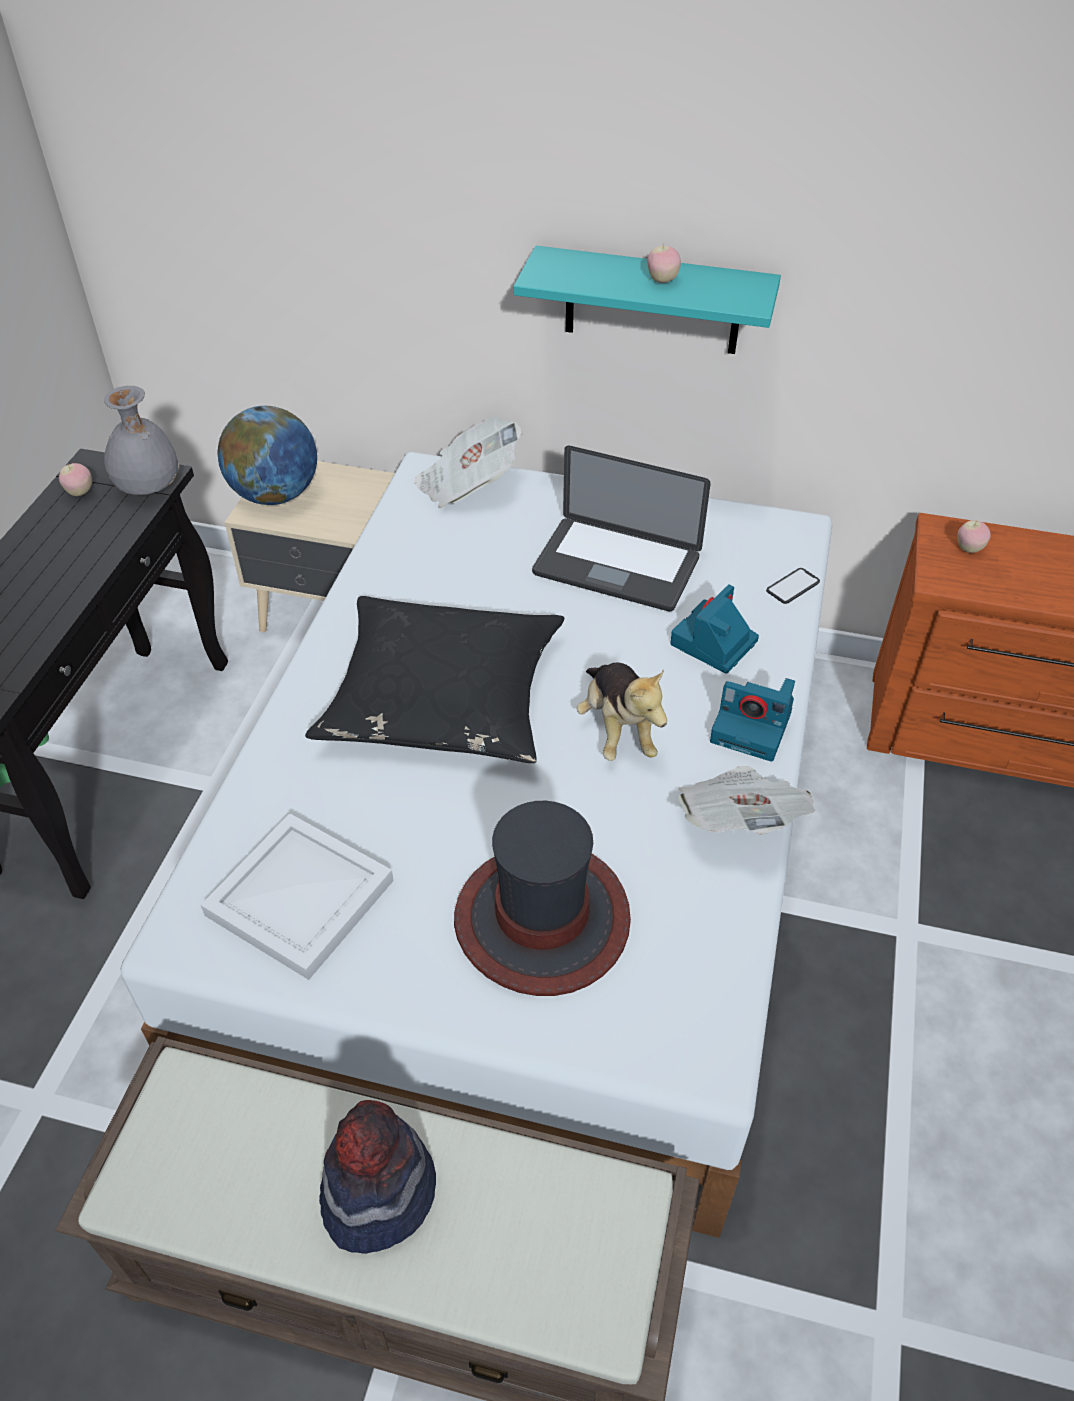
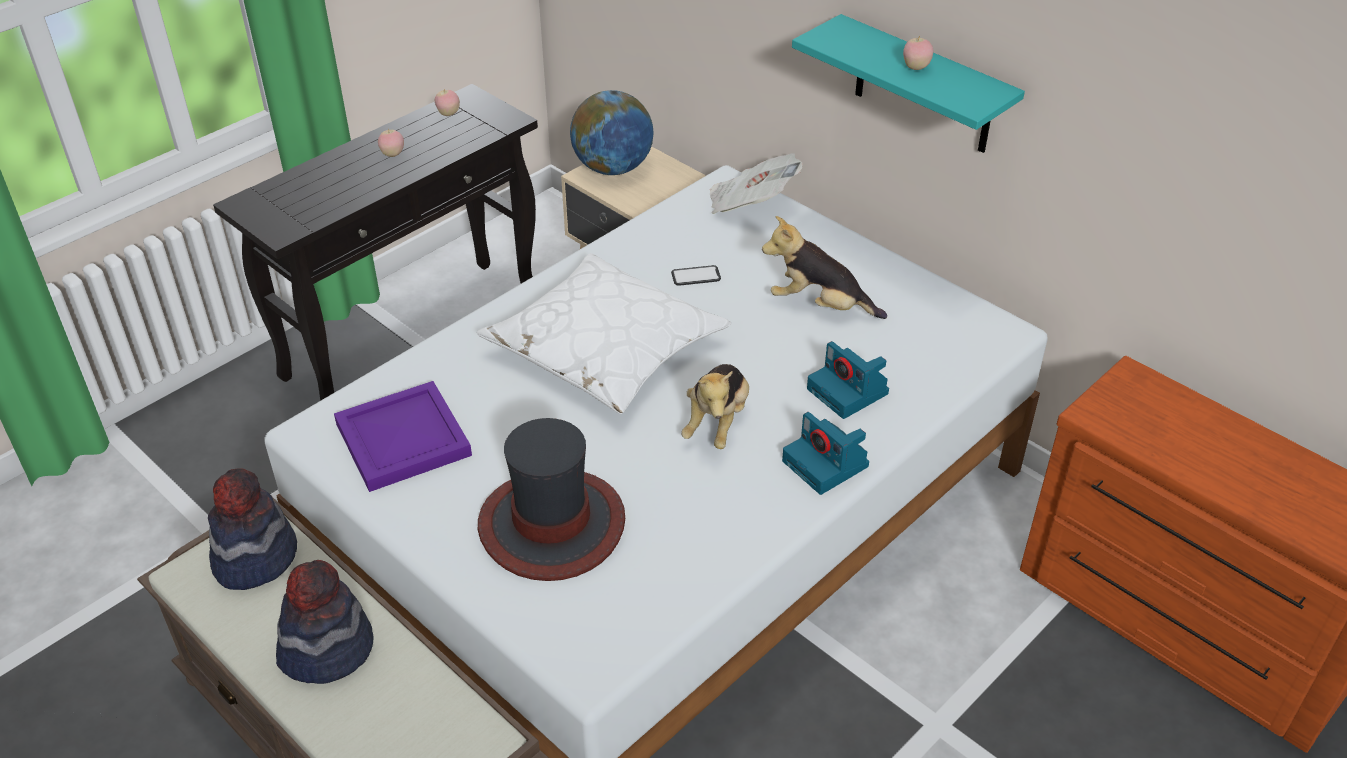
camera: 30 degrees right, 5 degrees down
grey vase [104,386,179,495] -> none
white tray [201,813,394,980] -> purple tray [334,381,472,492]
black pillow [305,596,564,763] -> white pillow [476,253,731,414]
laptop [532,446,711,611] -> plush toy [762,216,887,319]
camera [670,584,759,674] -> camera turned 105 degrees counterclockwise [807,341,889,419]
newspaper [678,766,816,834] -> none
phone [766,568,820,604] -> phone moved to [671,265,721,286]
apple [958,520,991,553] -> apple moved to [378,129,404,157]
none -> hat [208,469,297,590]

